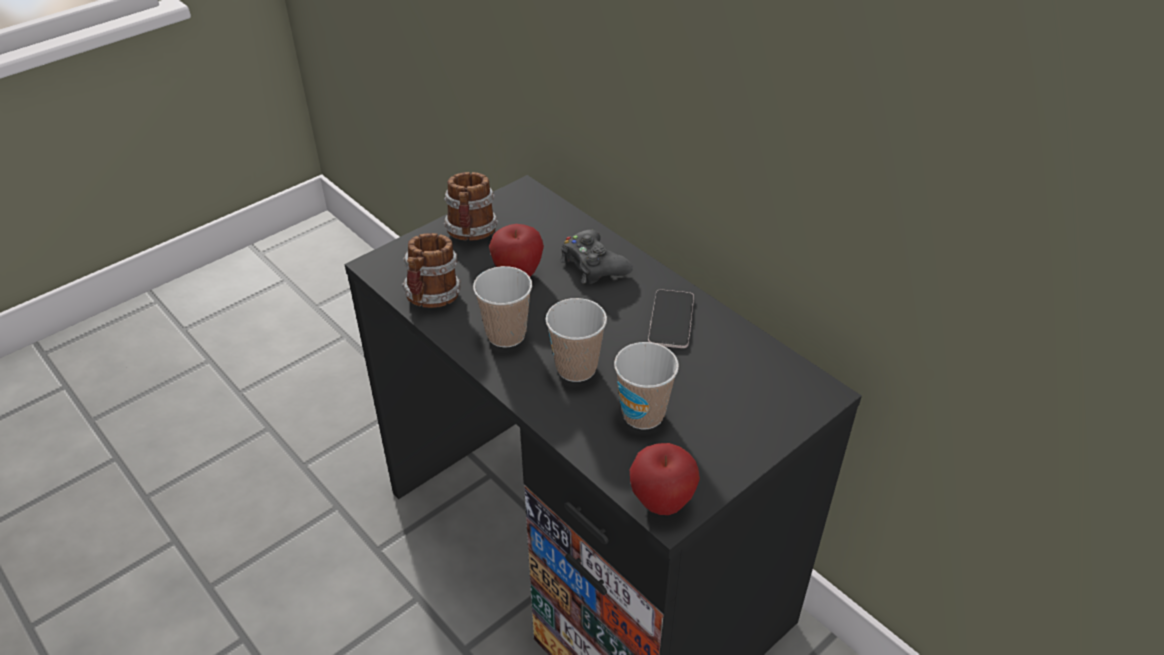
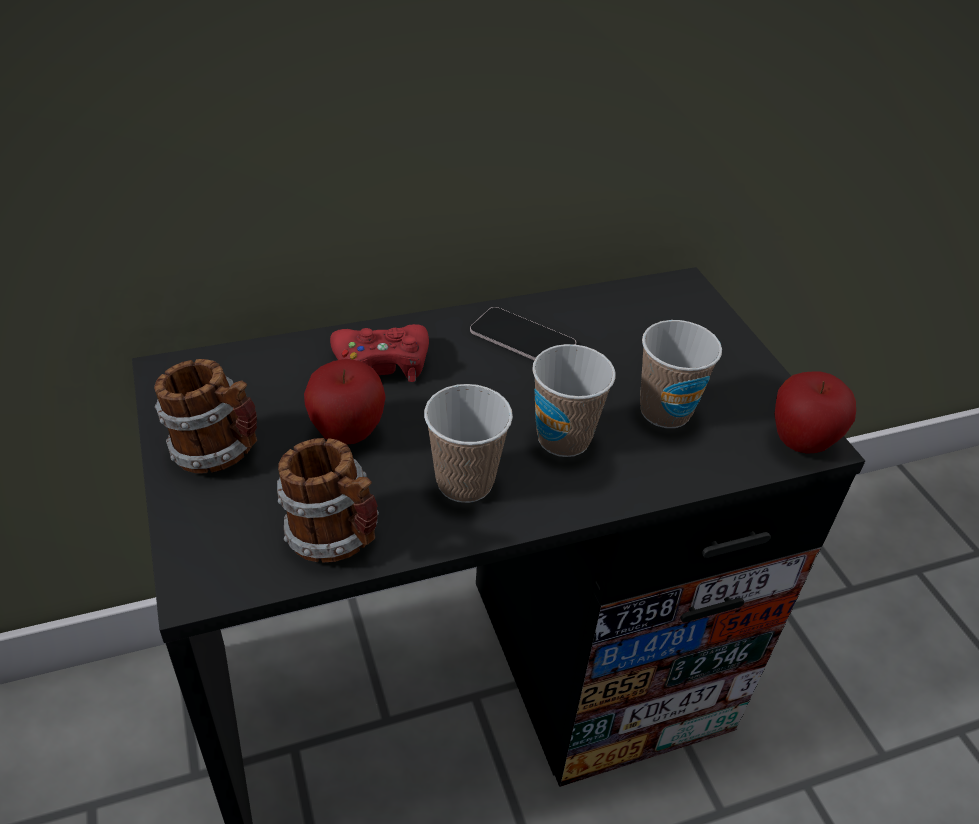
camera: 70 degrees left, 0 degrees up
black game controller [560,229,633,284] -> red game controller [330,324,429,382]

